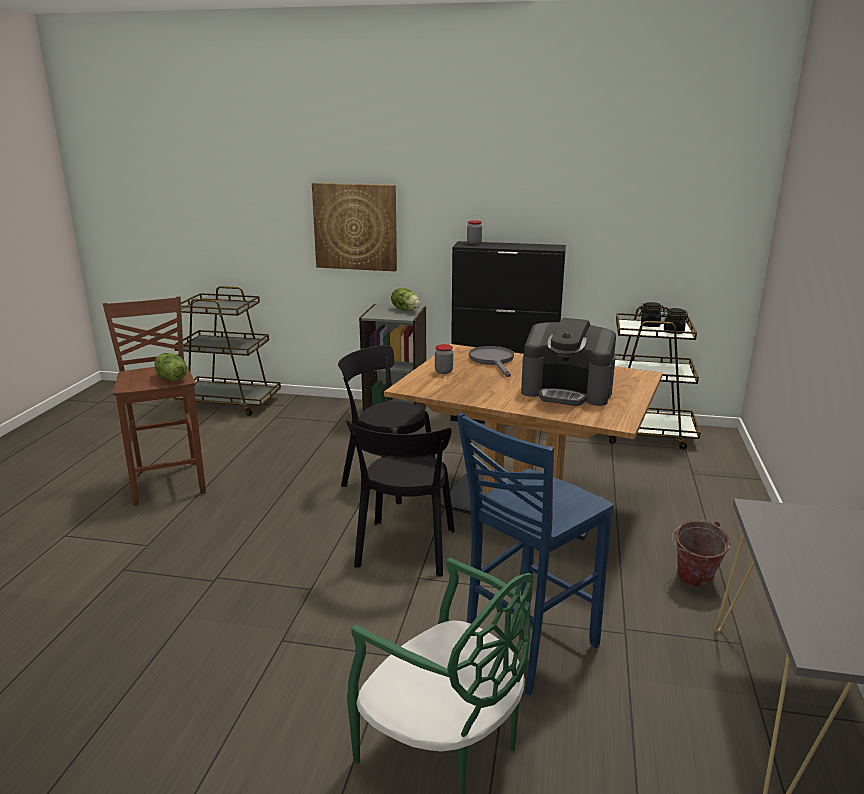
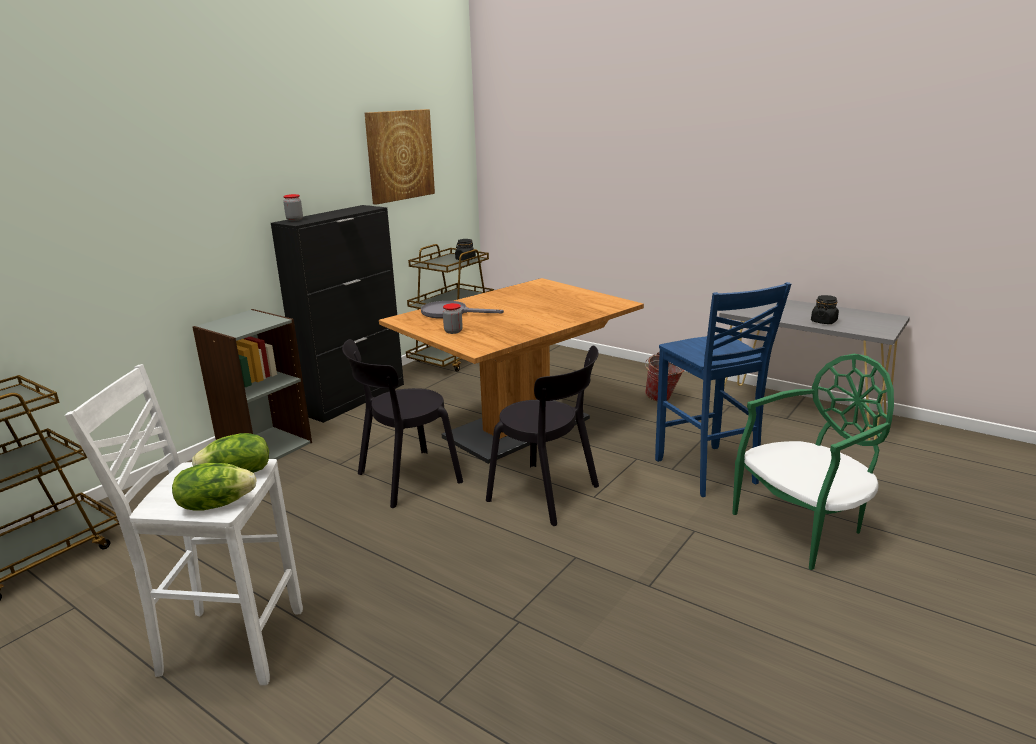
camera: 65 degrees left, 0 degrees up
brown stool [102,297,206,506] -> white stool [65,364,303,686]
picture [312,183,397,271] -> picture moved to [365,109,435,205]
lettuce [391,288,420,311] -> lettuce moved to [172,463,257,511]
coffee machine [521,318,616,406] -> none
black jar [639,302,665,327] -> black jar moved to [811,295,839,324]

